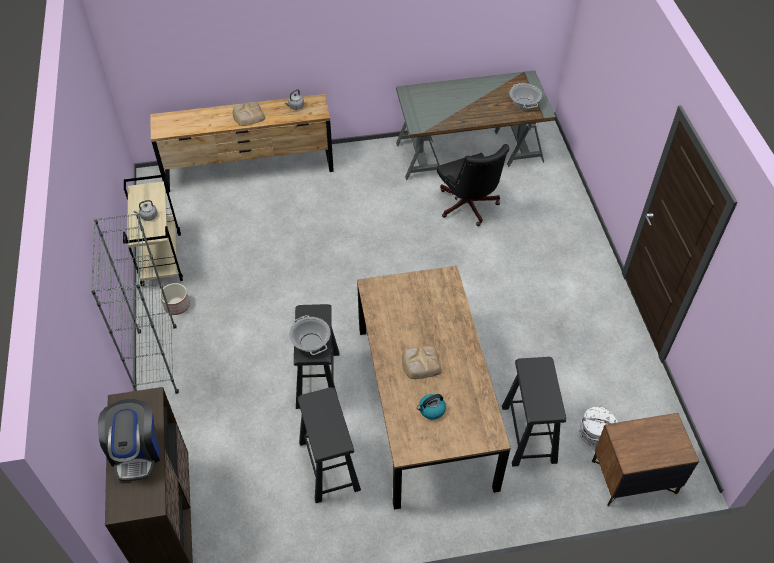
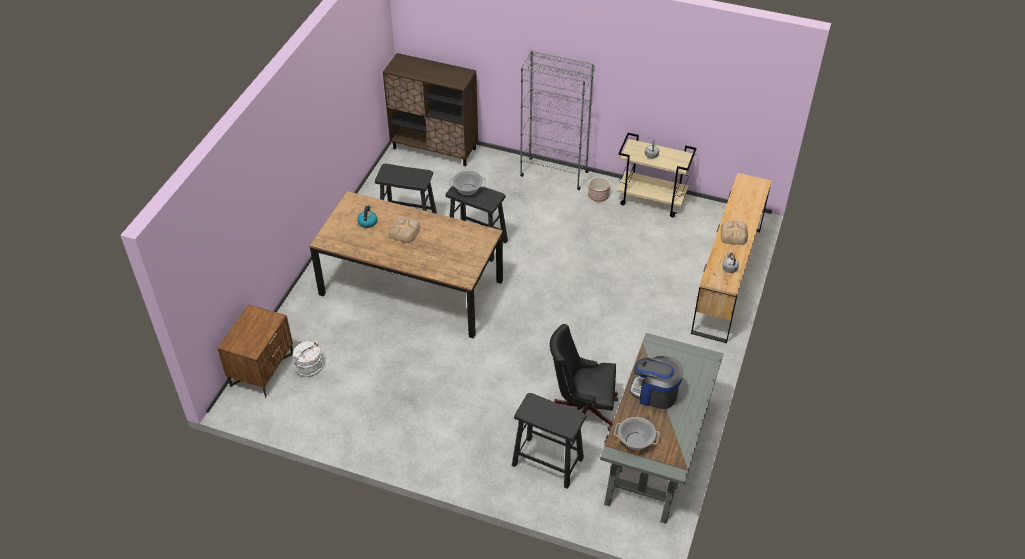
camera: 120 degrees right, 5 degrees down
coffee machine [98,399,160,481] -> coffee machine moved to [629,356,683,409]
black stool [502,357,566,466] -> black stool moved to [512,393,586,489]

